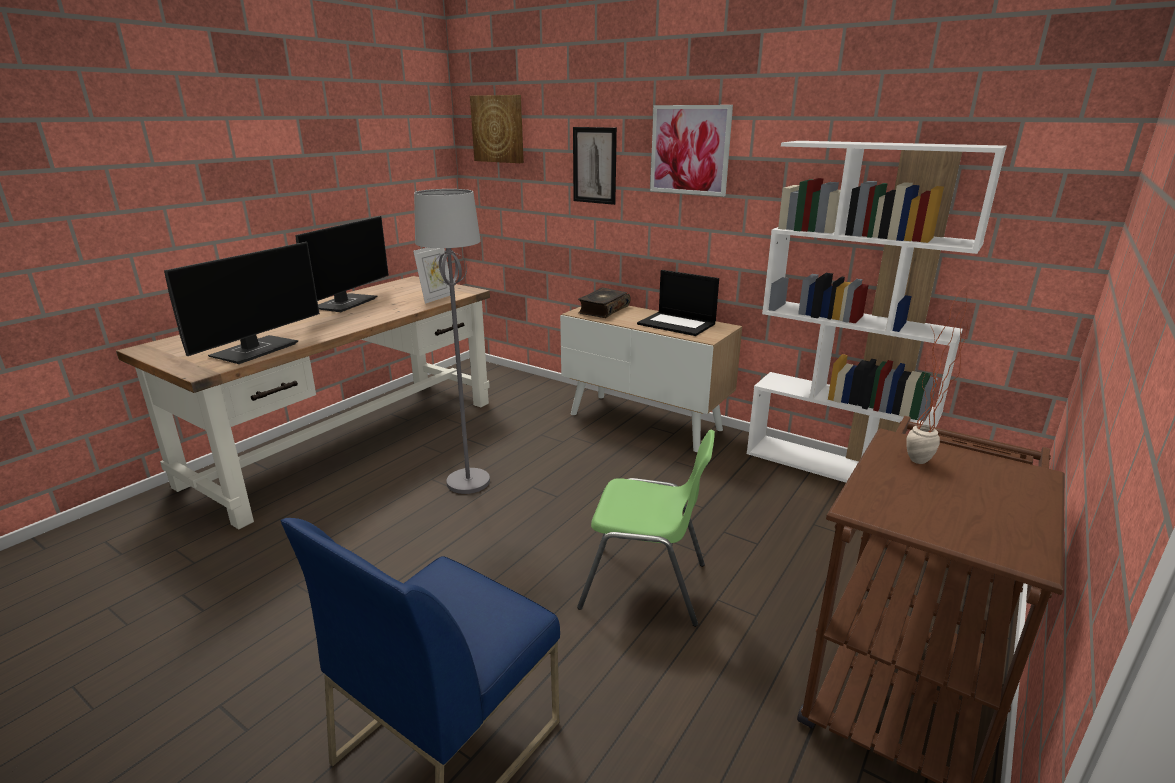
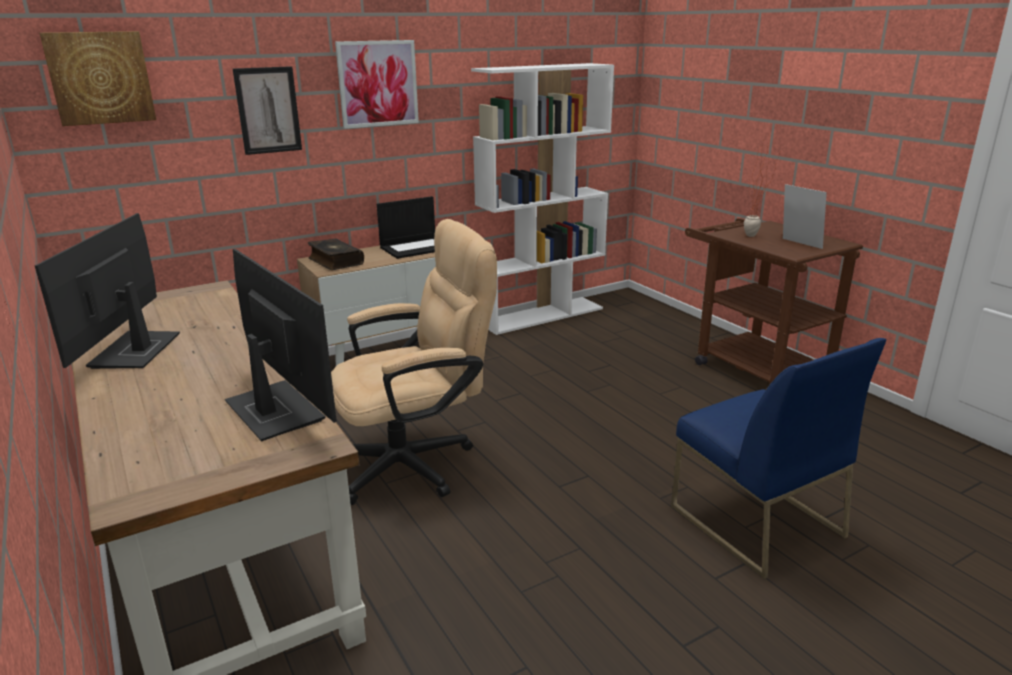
camera: 65 degrees left, 0 degrees up
monitor [295,216,389,312] -> monitor turned 135 degrees counterclockwise [35,213,180,369]
picture frame [413,248,450,304] -> picture frame moved to [783,184,827,249]
grey floor lamp [414,189,490,494] -> beige office chair [331,219,497,505]
green chair [577,429,715,627] -> none

